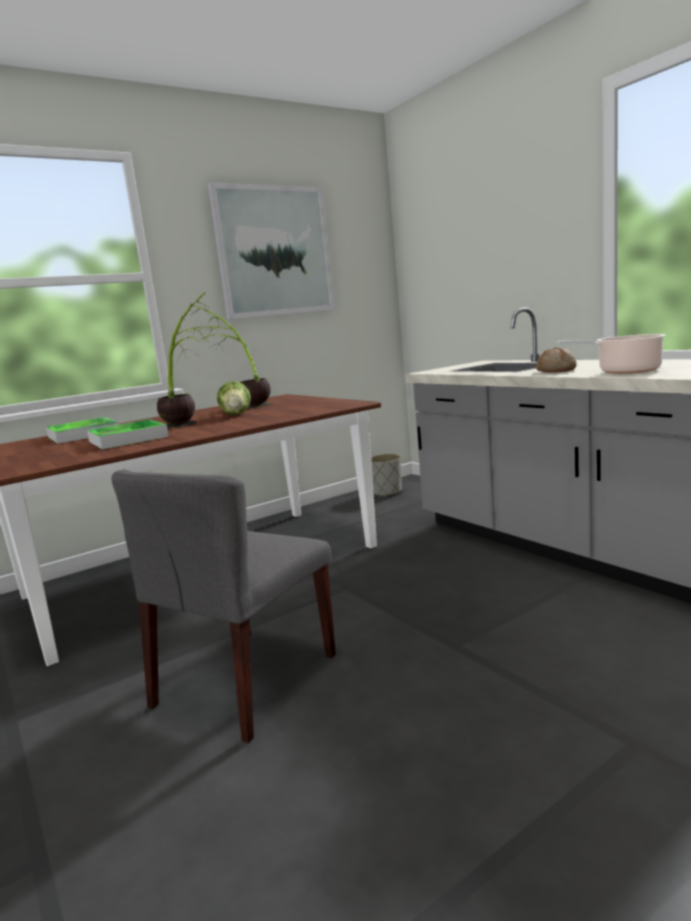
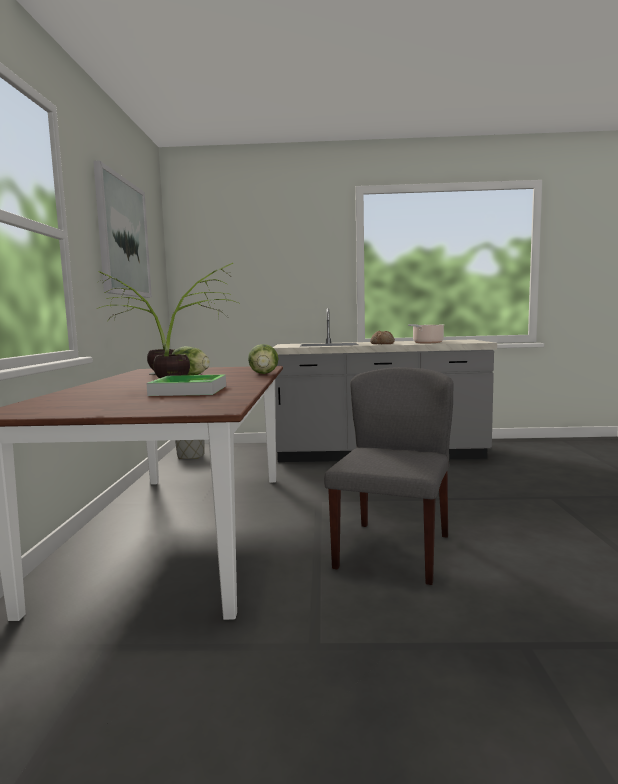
camera: 55 degrees left, 5 degrees down
tray [46,417,118,444] -> none
grey chair [112,470,336,743] -> grey chair turned 135 degrees counterclockwise [324,367,453,585]
none -> lettuce [248,344,279,374]

